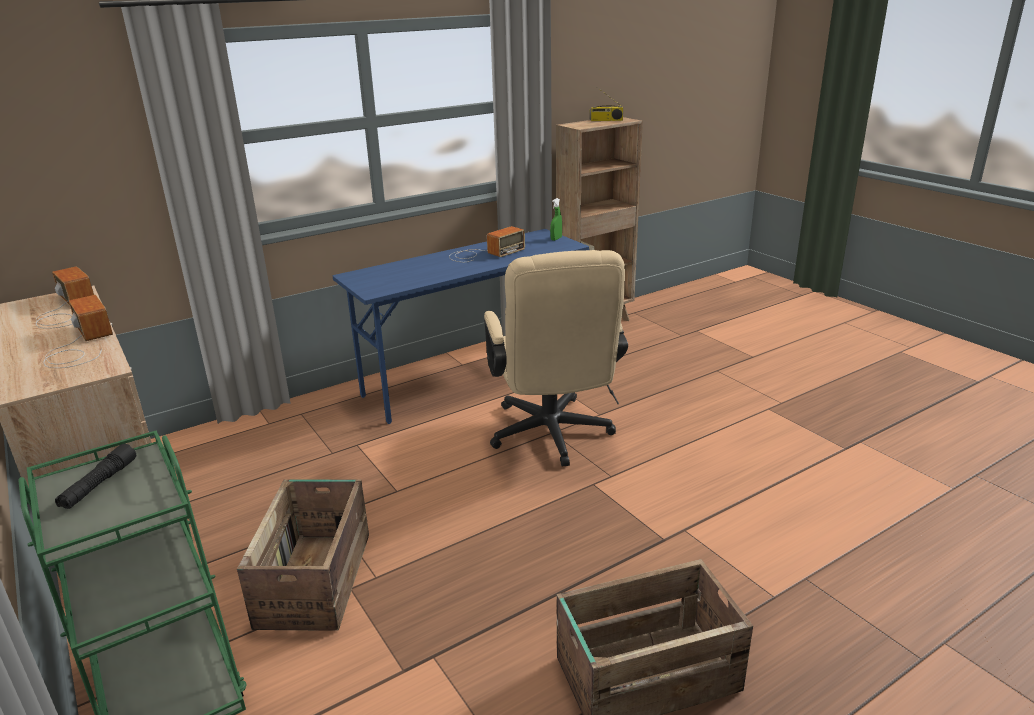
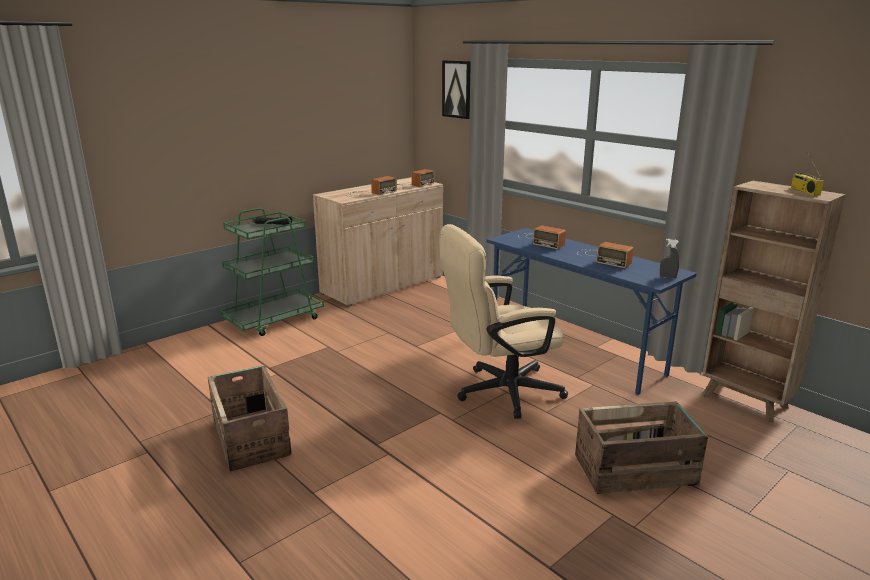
camera: 80 degrees right, 5 degrees down
crate [237,479,369,631] -> crate moved to [575,401,708,494]
green spray bottle [550,198,562,241] -> grey spray bottle [660,239,679,279]
none -> picture [442,60,471,119]
none -> radio [518,226,566,249]

